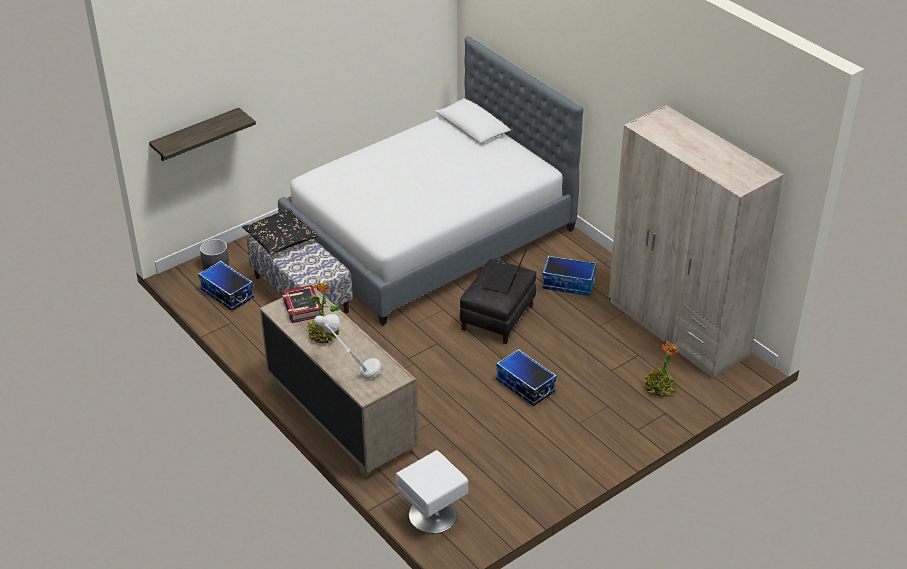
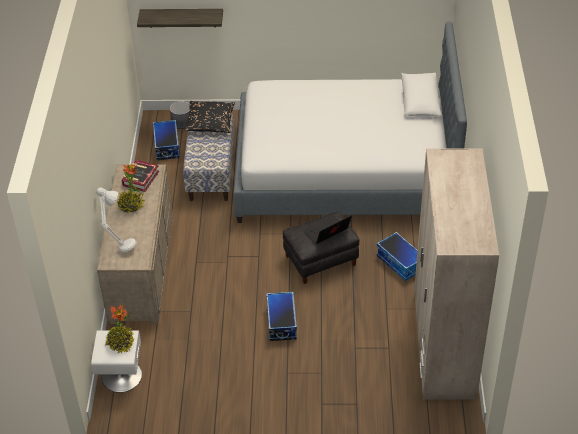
camera: 40 degrees right, 5 degrees up
potted plant [643,341,677,395] -> potted plant moved to [105,305,134,353]

